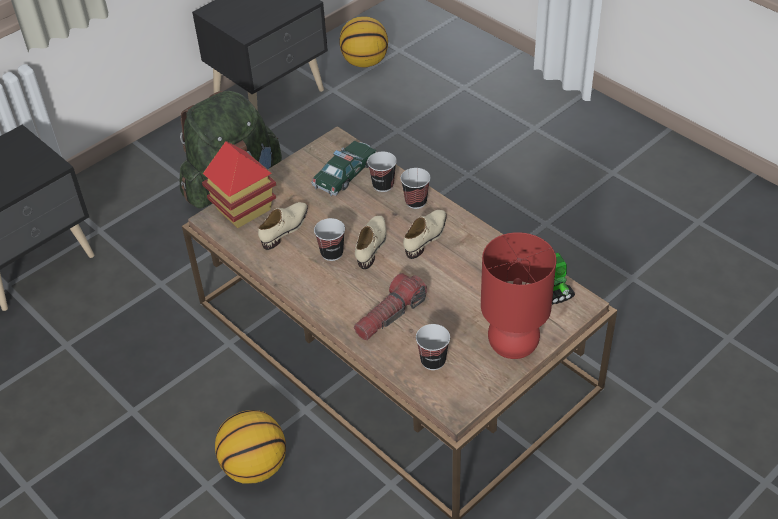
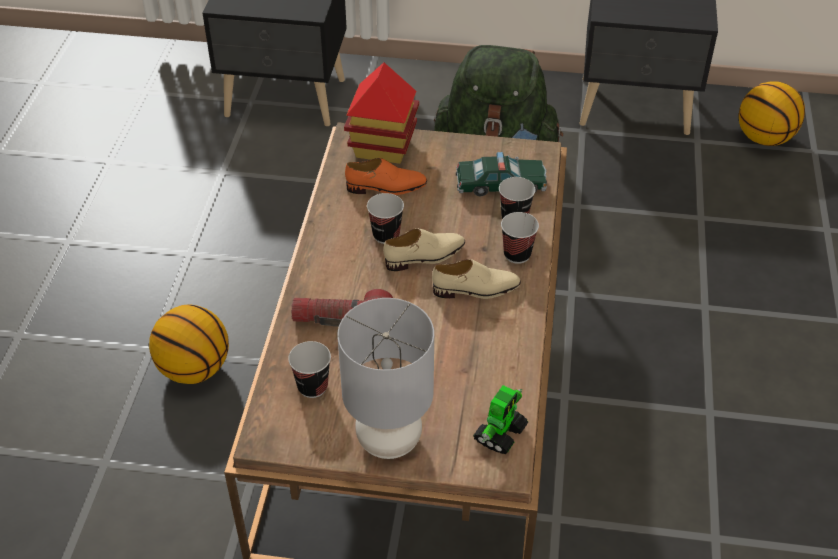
camera: 50 degrees right, 0 degrees up
beige shoe [258,202,308,250] -> orange shoe [345,158,427,195]
red table lamp [481,232,556,359] -> grey table lamp [337,298,434,459]

